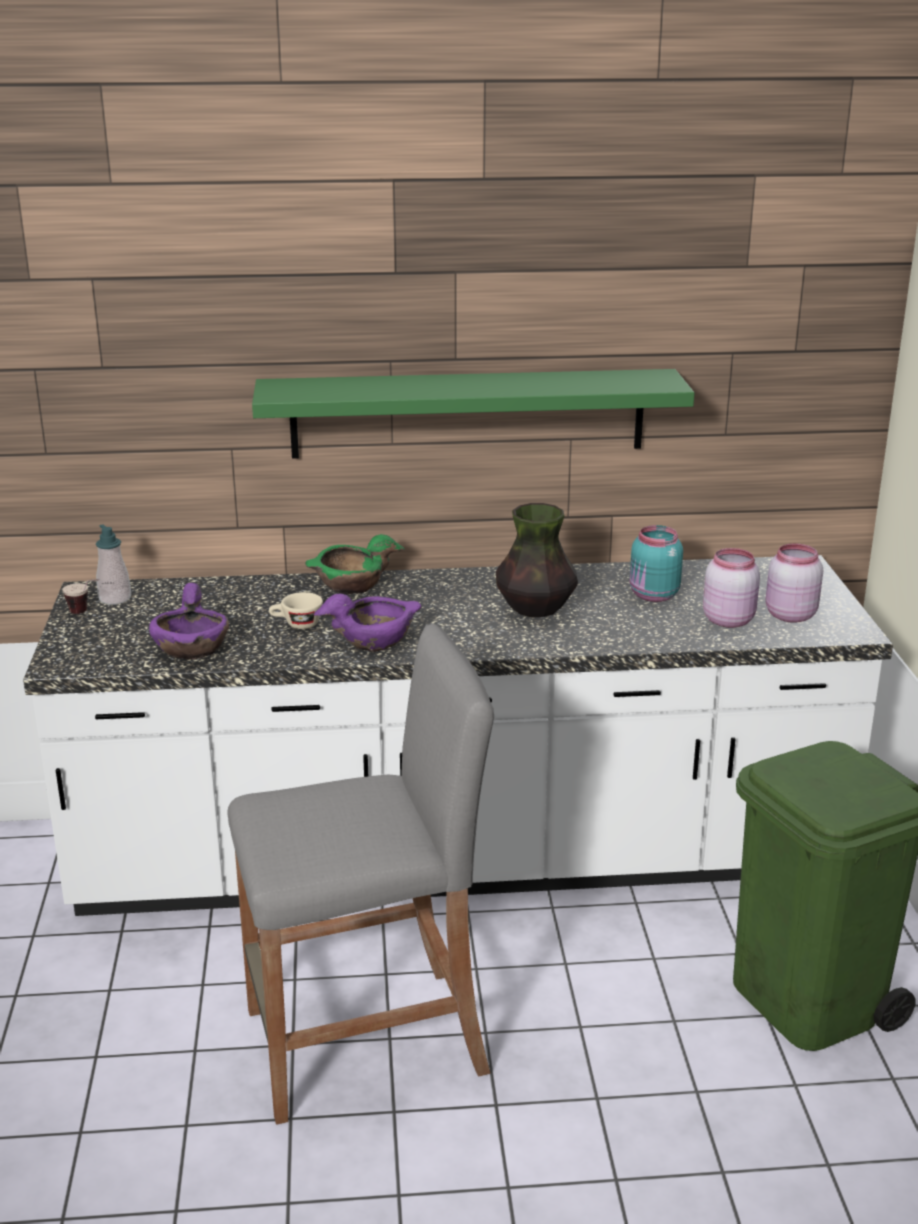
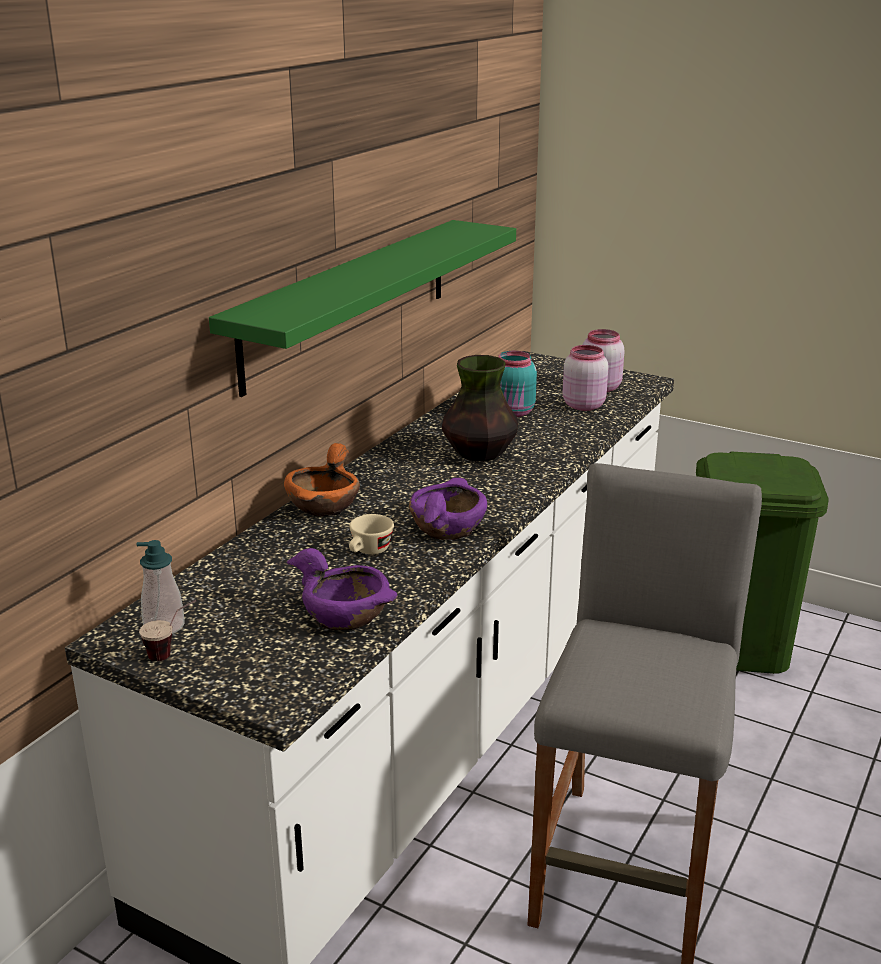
camera: 55 degrees left, 0 degrees up
green bowl [305,534,405,595] -> orange bowl [284,443,360,516]

